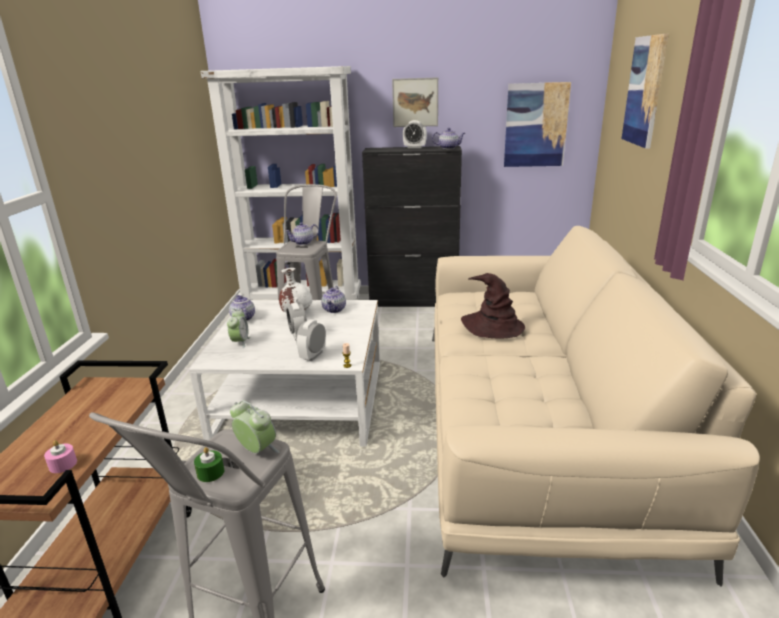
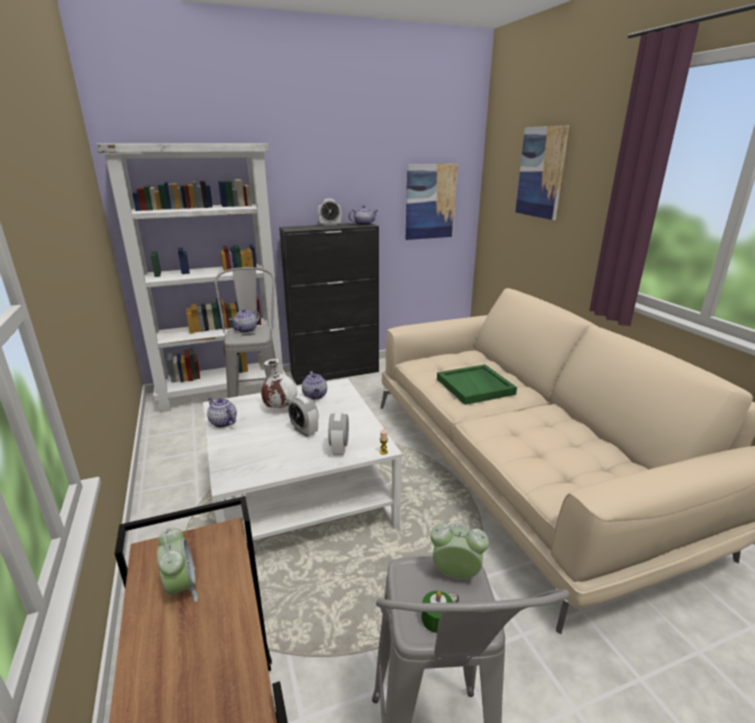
camera: 25 degrees left, 0 degrees up
pink candle [44,440,77,473] -> none
alarm clock [227,309,250,348] -> alarm clock moved to [157,528,198,602]
picture [392,77,438,127] -> none
brown hat [461,273,525,339] -> green tray [437,364,517,405]

